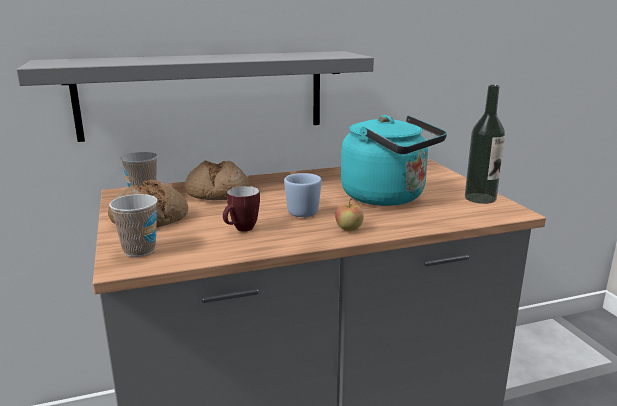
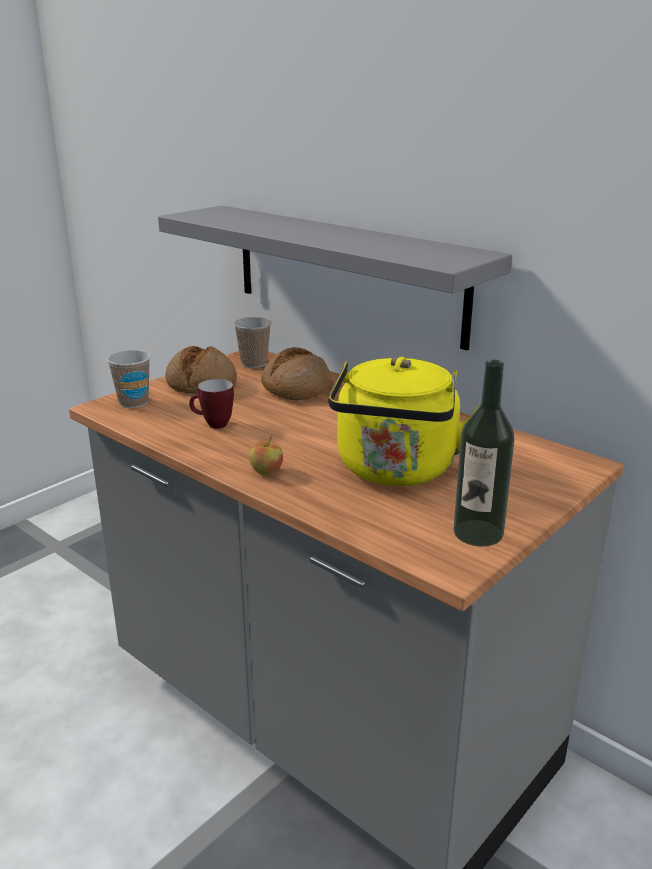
camera: 60 degrees right, 5 degrees up
blue mug [284,173,322,217] -> none
turquoise kettle [341,115,447,206] -> yellow kettle [328,357,479,486]

